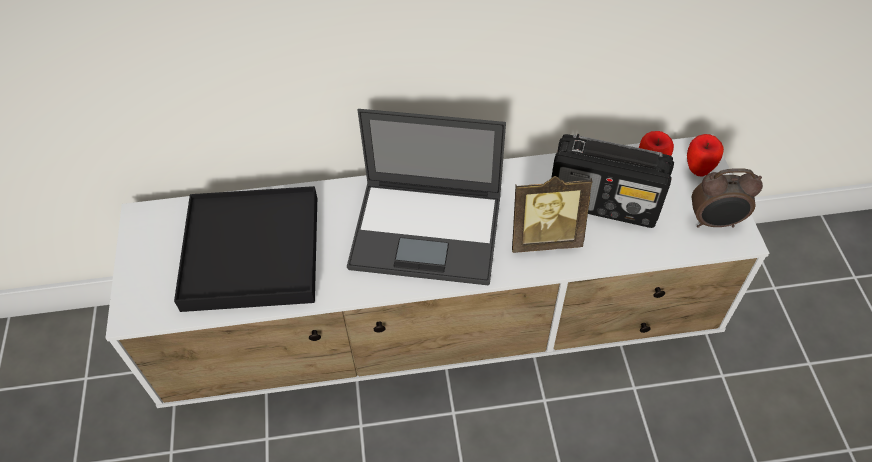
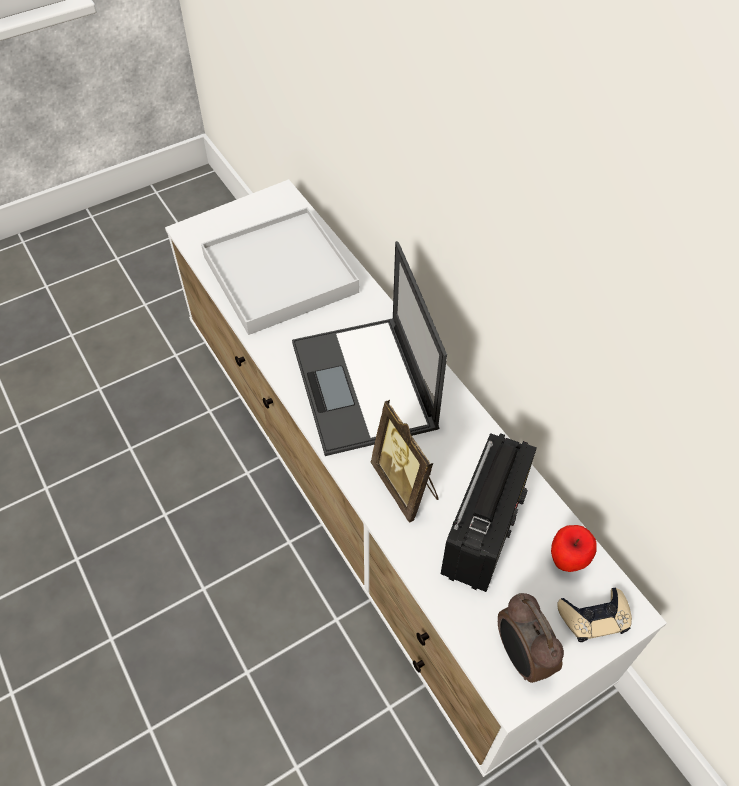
camera: 65 degrees right, 0 degrees up
black tray [174,186,317,312] -> white tray [201,207,359,335]
radio [551,134,674,228] -> radio turned 150 degrees counterclockwise [441,433,537,592]
apple [687,134,724,176] -> beige game controller [557,588,632,642]

